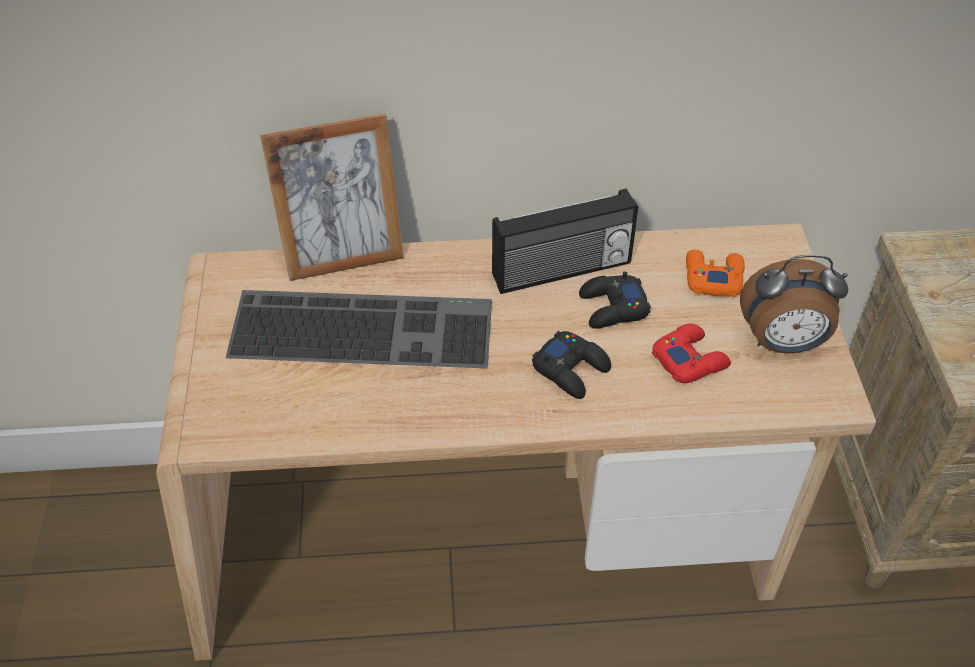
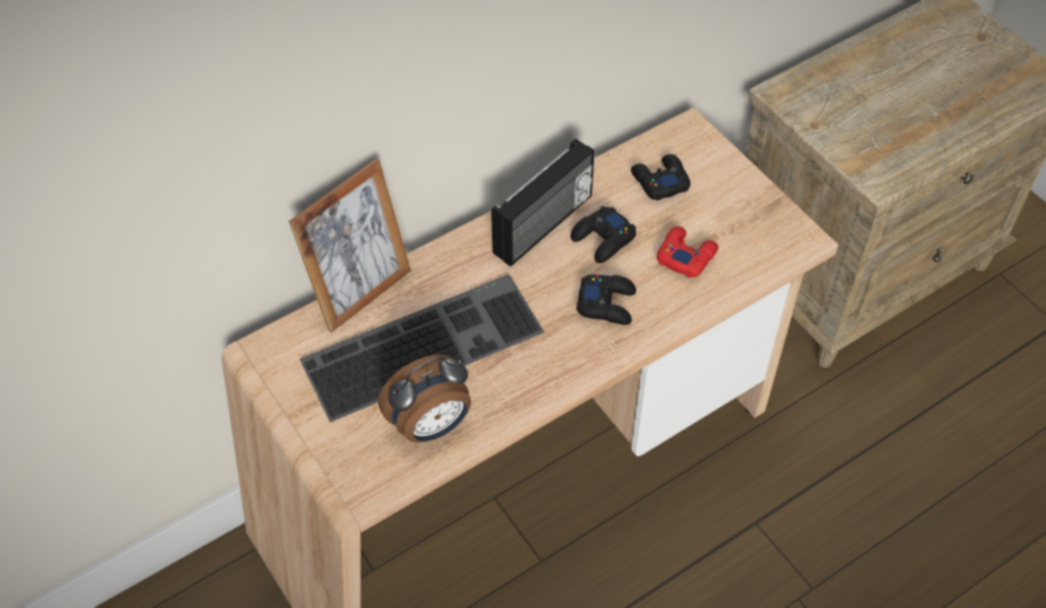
camera: 30 degrees left, 5 degrees up
orange game controller [686,250,745,297] -> black game controller [631,154,690,201]
alarm clock [740,254,848,354] -> alarm clock moved to [378,354,471,443]

